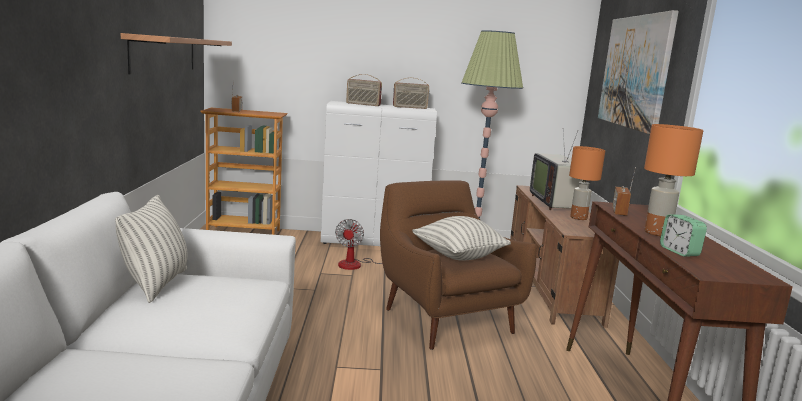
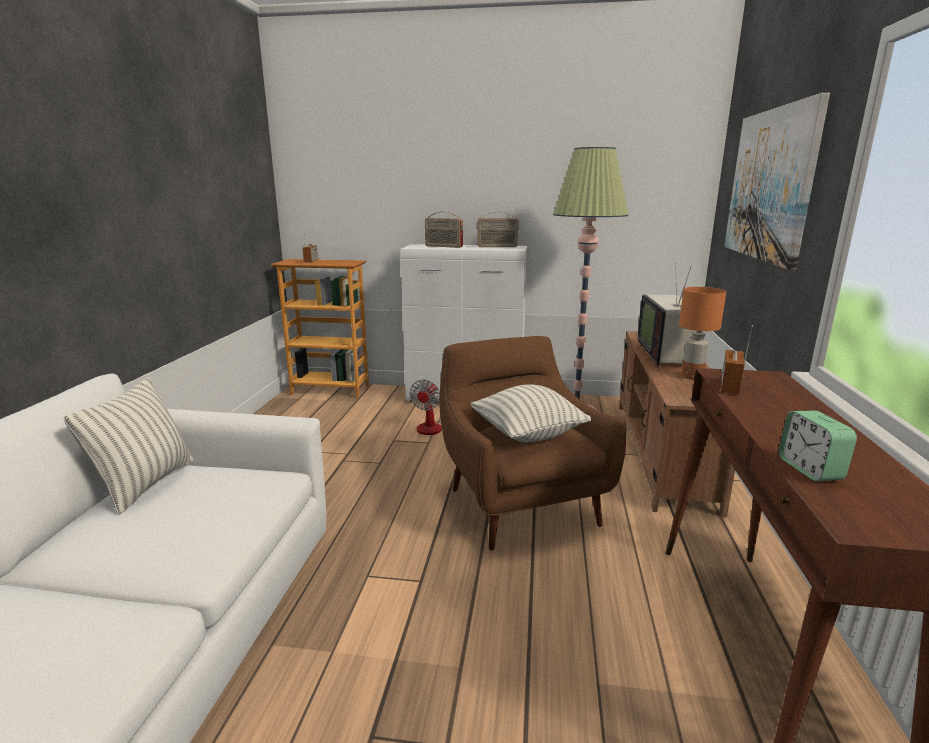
camera: 10 degrees right, 5 degrees up
shelf [121,33,232,74] -> none
orange table lamp [644,124,703,236] -> none

